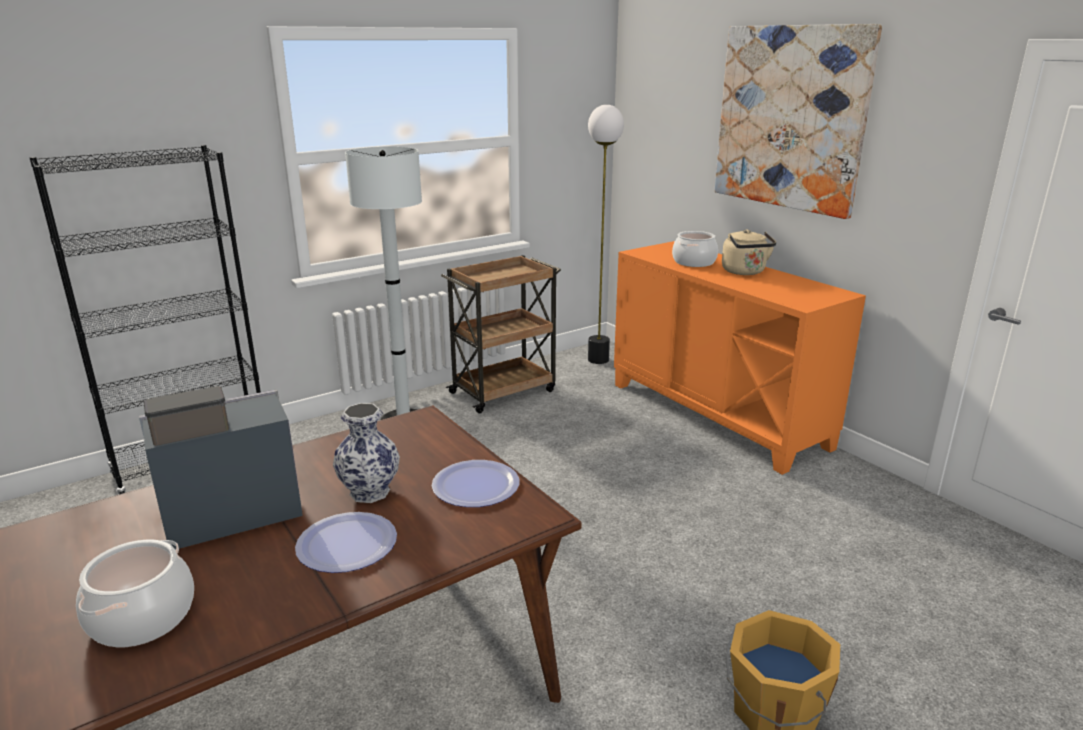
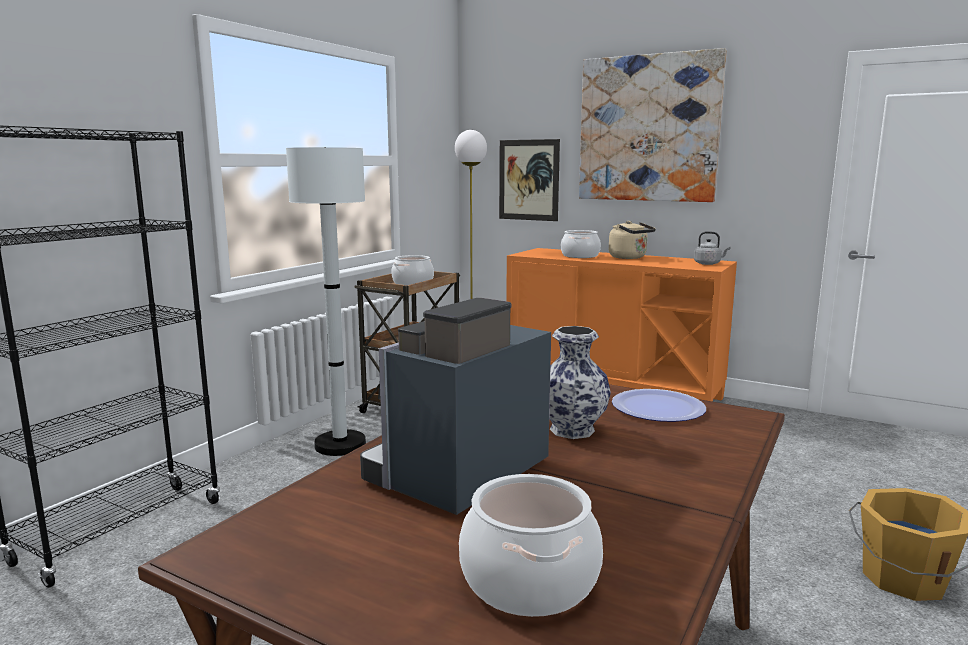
camera: 25 degrees left, 10 degrees down
plate [295,512,397,573] -> none
none -> cooking pot [391,255,434,285]
none -> picture [499,139,560,221]
none -> grey kettle [694,231,730,265]

